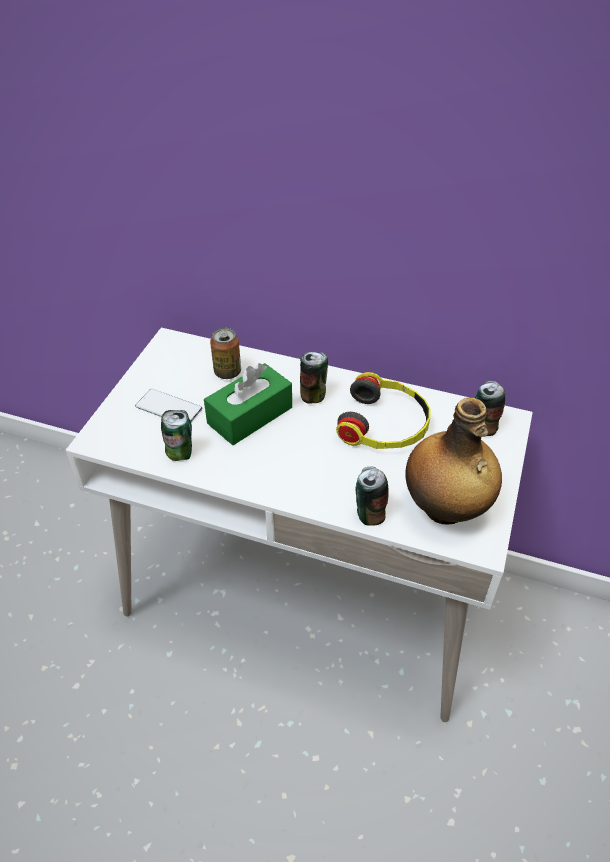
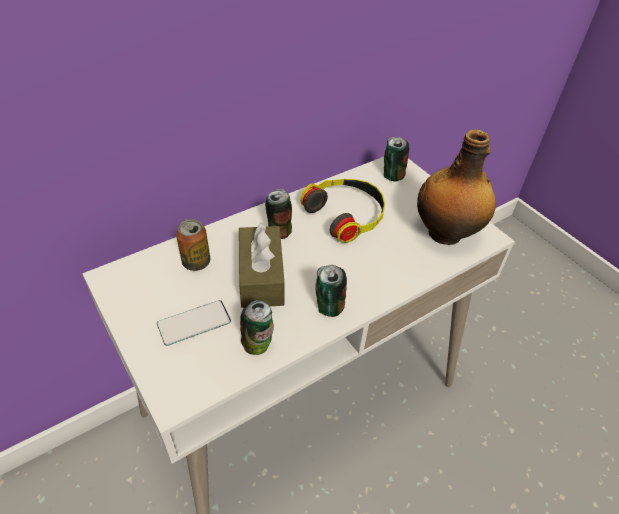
camera: 55 degrees left, 0 degrees up
green tissue box [204,363,292,445] -> brown tissue box [239,223,285,308]
can [355,467,389,526] -> can moved to [315,265,347,317]

